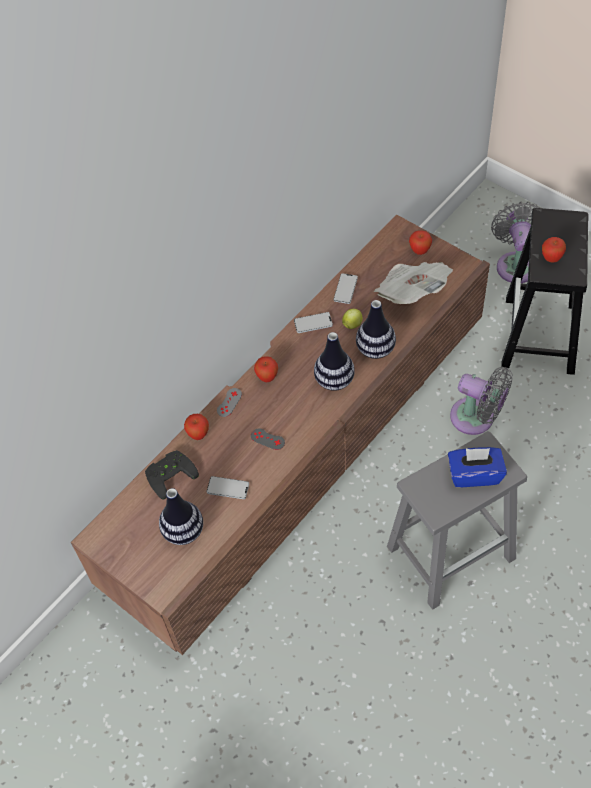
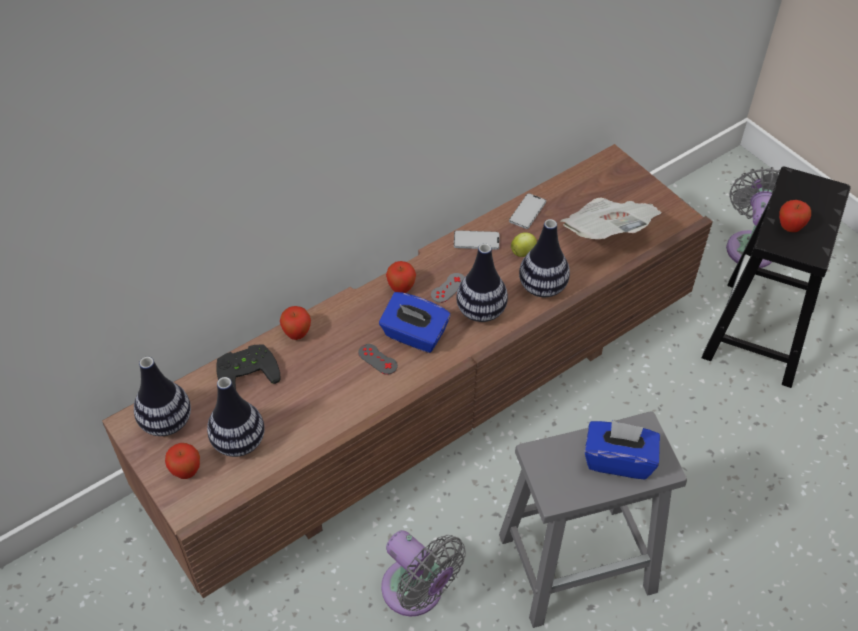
camera: 10 degrees right, 5 degrees down
phone [206,476,249,499] -> none
grey game controller [217,388,242,417] -> grey game controller moved to [431,273,465,303]
apple [409,230,432,255] -> apple moved to [165,443,200,479]
grey fan [450,367,513,435] -> grey fan moved to [381,530,466,617]
none -> vase [134,357,191,436]
none -> blue tissue box [379,292,450,353]

